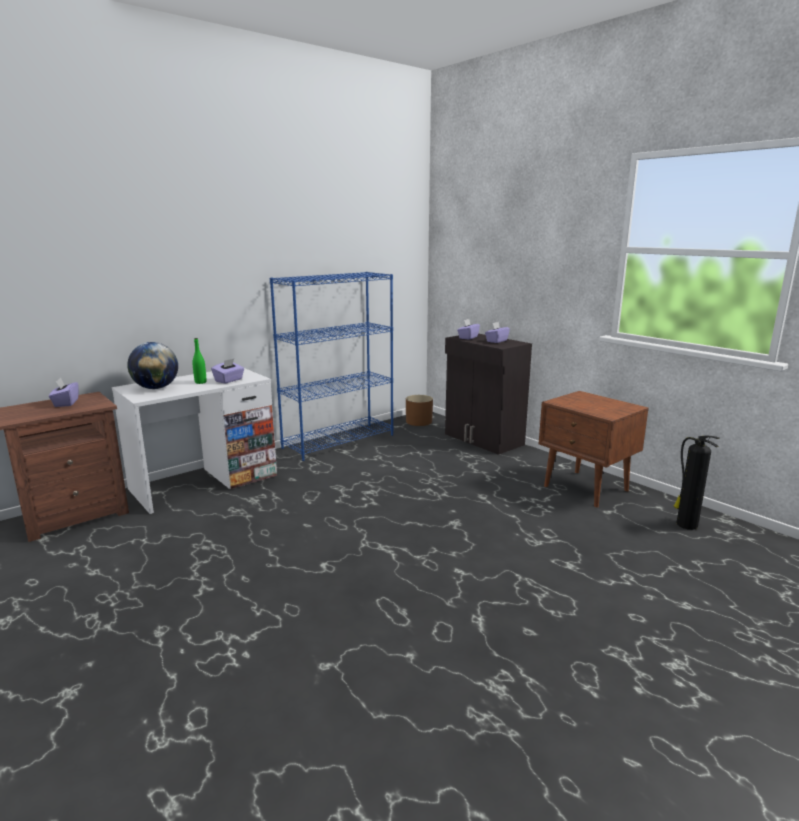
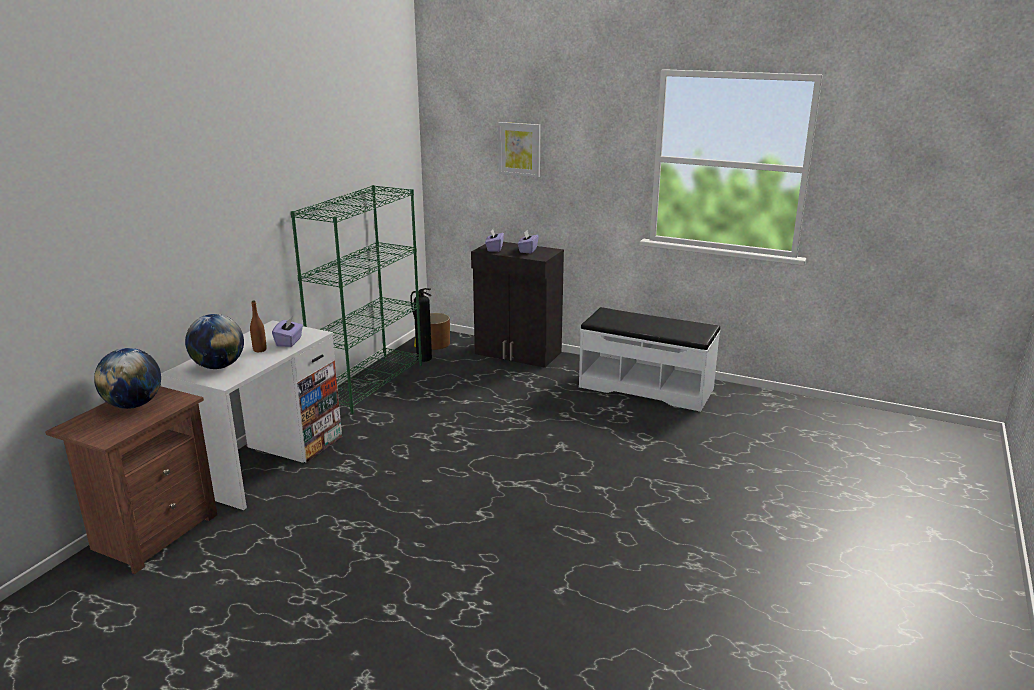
camera: 25 degrees left, 5 degrees up
purple tissue box [49,378,79,407] -> globe [94,348,161,409]
green bottle [192,338,206,384] -> brown bottle [250,300,267,352]
blue bookcase [270,272,393,461] -> green bookcase [291,185,422,414]
brown nightstand [539,391,649,507] -> white bench [579,307,720,412]
fire extinguisher [674,435,720,530] -> fire extinguisher moved to [410,288,432,362]
none -> picture [498,122,541,178]

